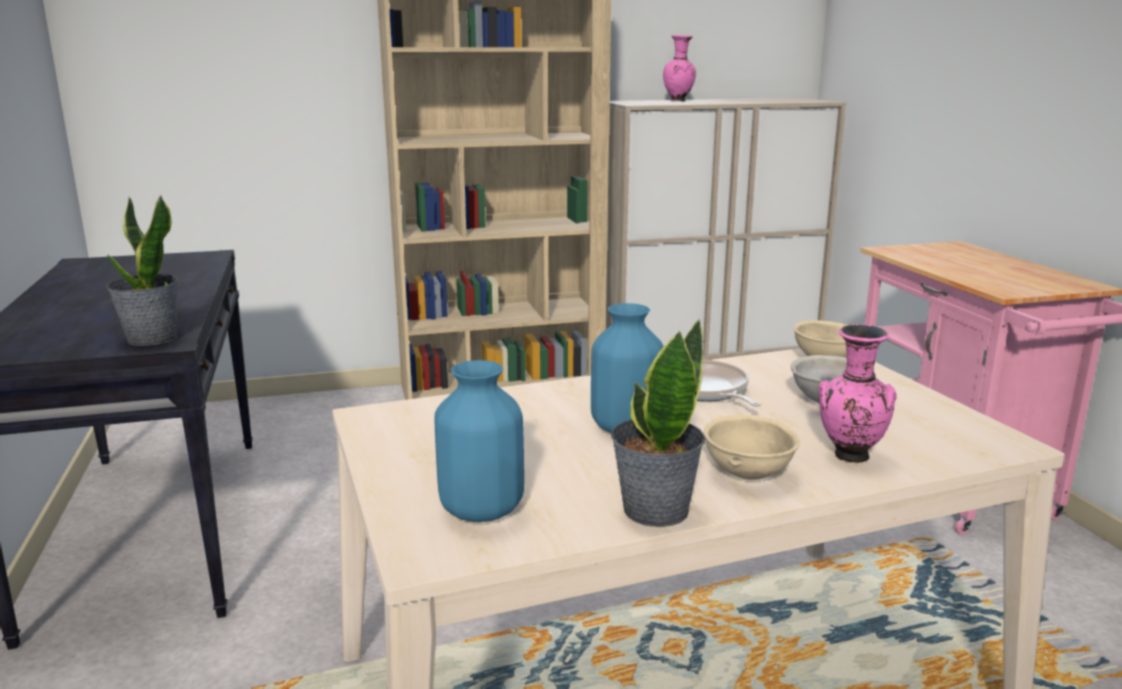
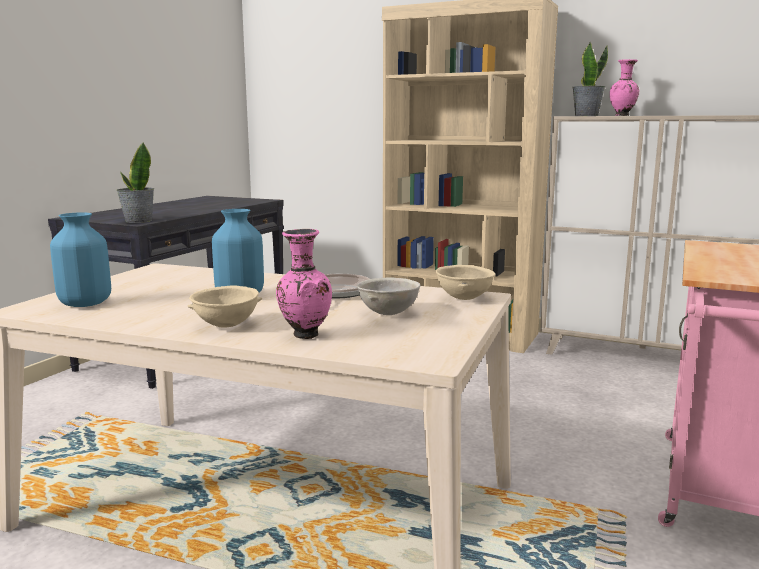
camera: 40 degrees right, 5 degrees down
potted plant [611,319,706,527] -> potted plant moved to [572,42,608,116]

